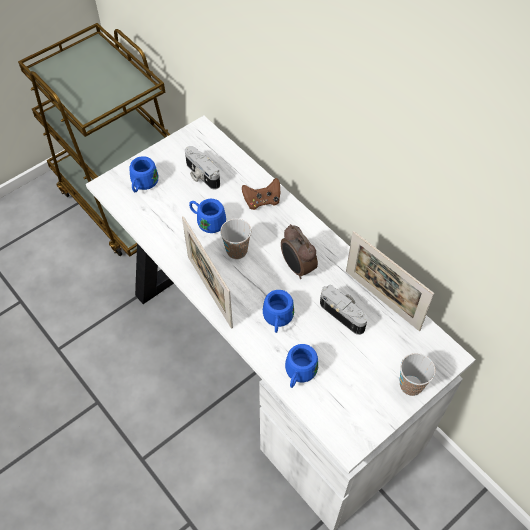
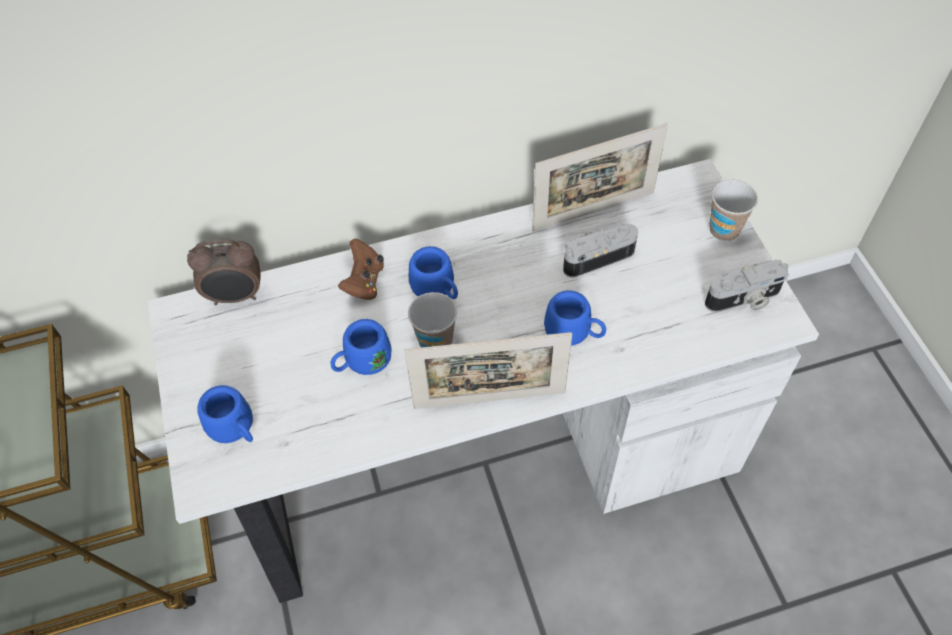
camera: 65 degrees left, 0 degrees up
camera [185,146,220,190] -> camera moved to [705,260,789,312]
alarm clock [281,224,318,279] -> alarm clock moved to [187,239,261,305]
blue mug [285,344,318,388] -> blue mug moved to [409,246,458,299]

